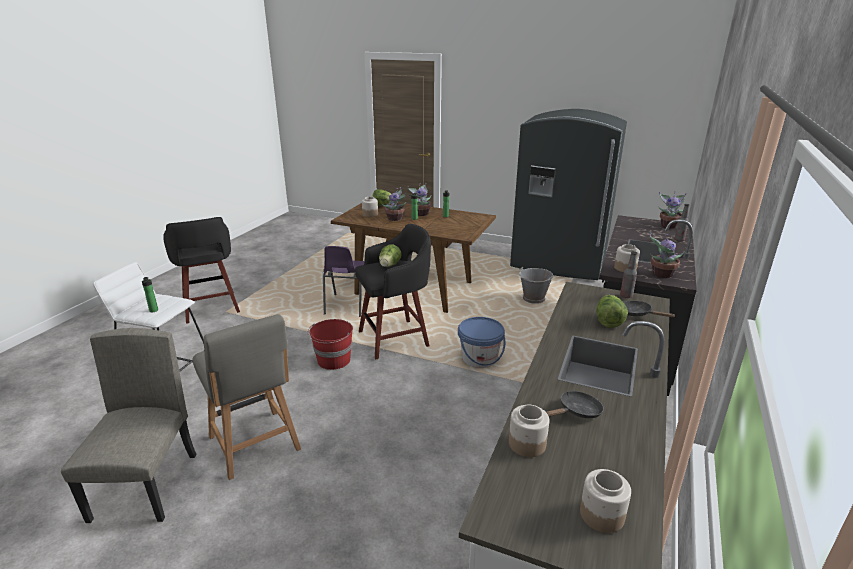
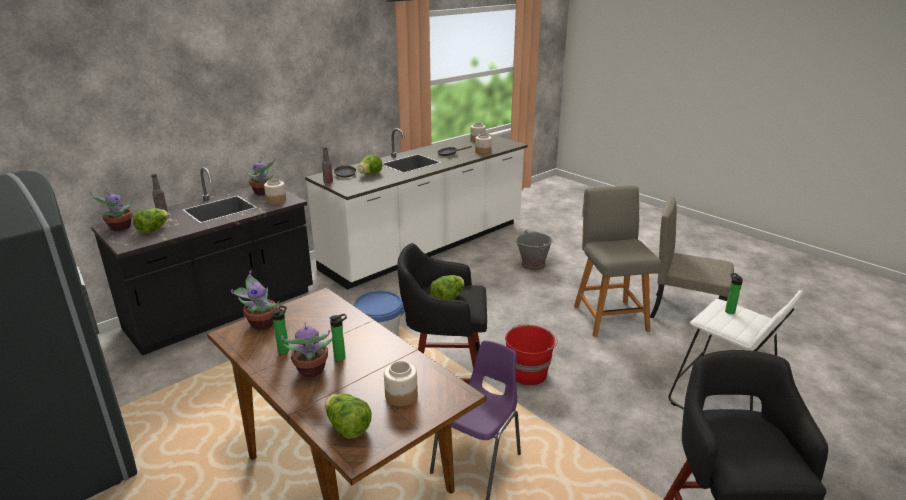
camera: 155 degrees left, 0 degrees up
beige chair [61,328,196,523] -> beige chair turned 90 degrees clockwise [650,197,734,318]
potted plant [381,187,407,221] -> potted plant moved to [231,270,280,330]
grey bucket [519,267,553,304] -> grey bucket moved to [516,230,553,271]
none -> lettuce [133,208,169,234]

